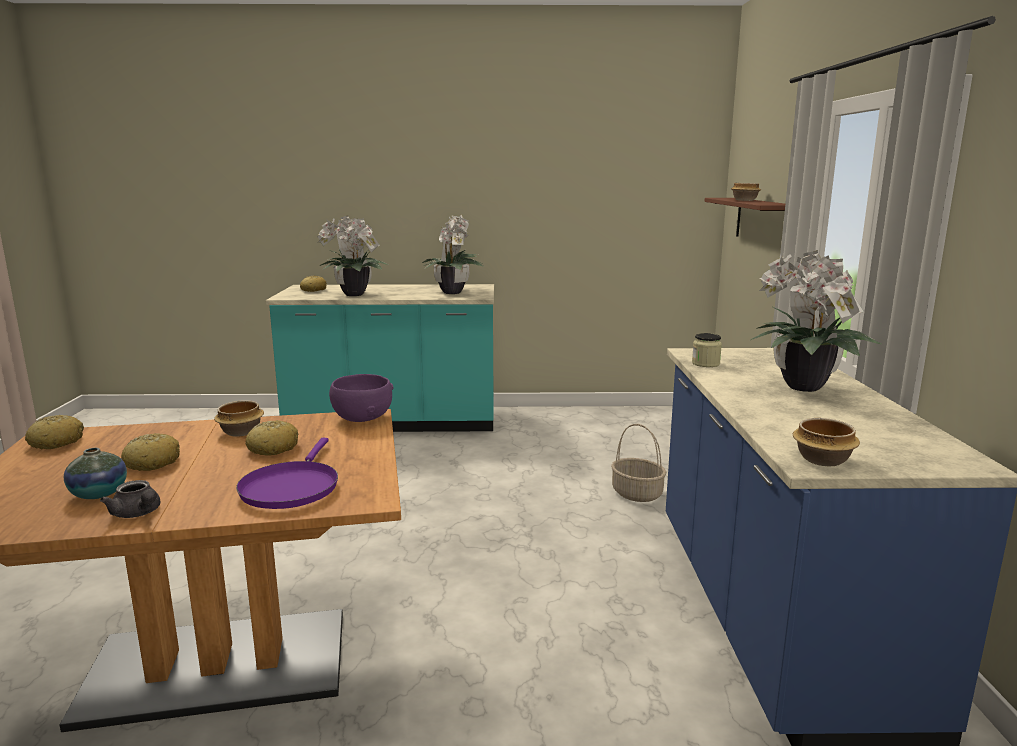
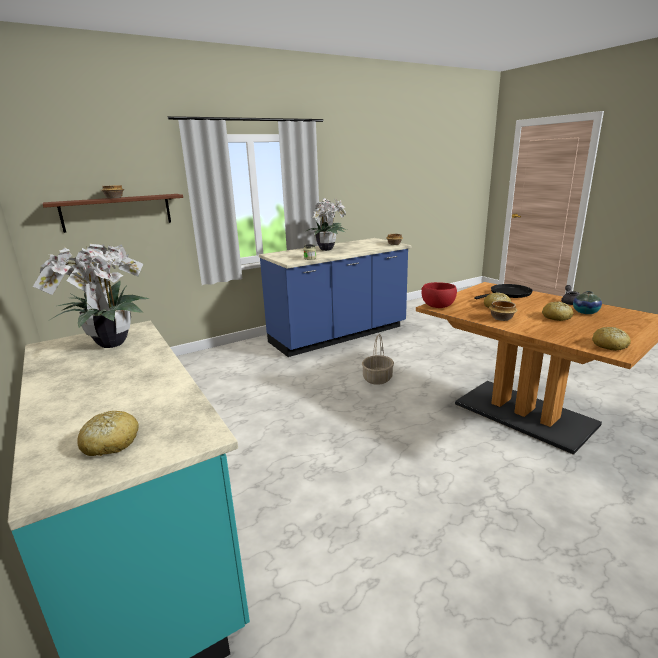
camera: 120 degrees left, 5 degrees up
purple frying pan [236,438,338,509] -> black frying pan [474,284,533,299]
potted plant [318,215,389,296] -> none
purple bowl [329,374,393,422] -> red bowl [421,282,457,308]
basket [611,424,667,502] -> basket moved to [362,334,394,385]

